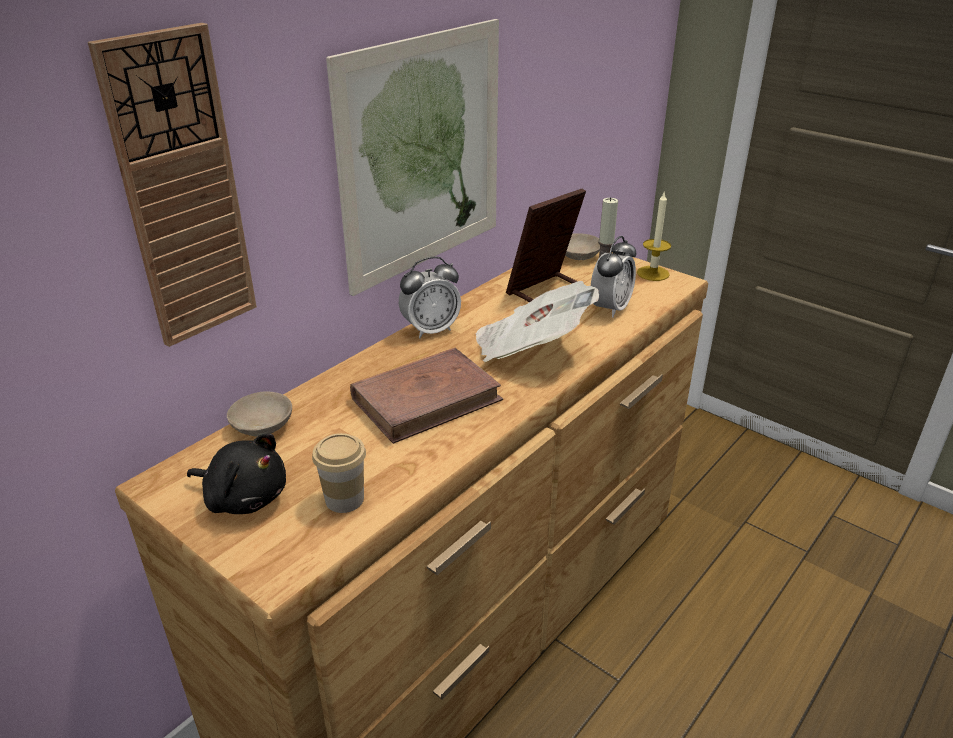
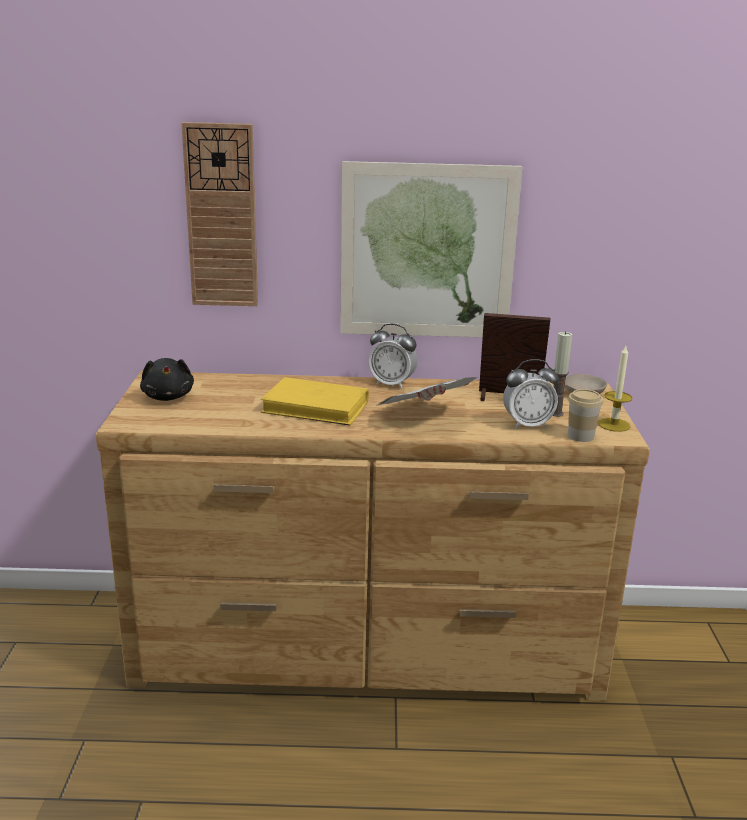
camera: 50 degrees right, 10 degrees down
beige bowl [227,391,292,437] -> none
cup [312,433,366,513] -> cup moved to [568,389,603,442]
brown book [350,348,503,444] -> yellow book [261,377,369,426]

